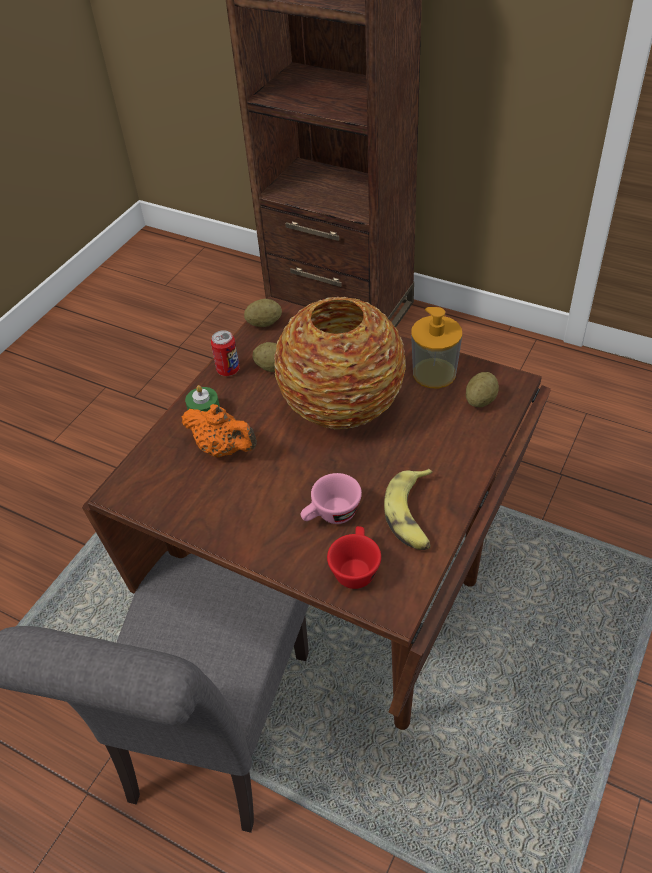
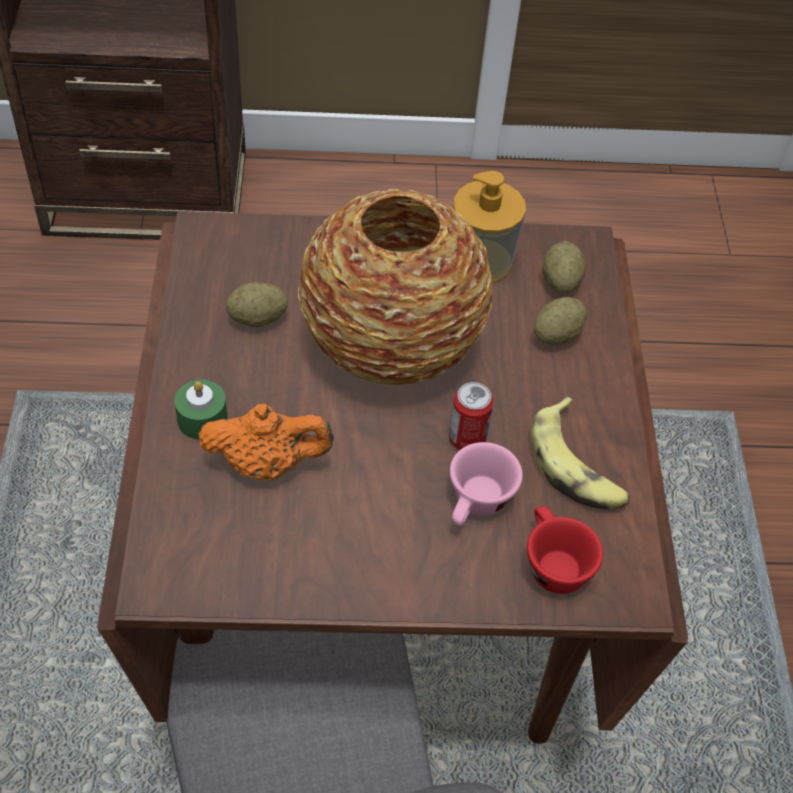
camera: 35 degrees left, 5 degrees up
can [211,330,240,376] -> can moved to [449,382,493,450]
potato [244,299,282,327] -> potato moved to [534,297,587,346]

